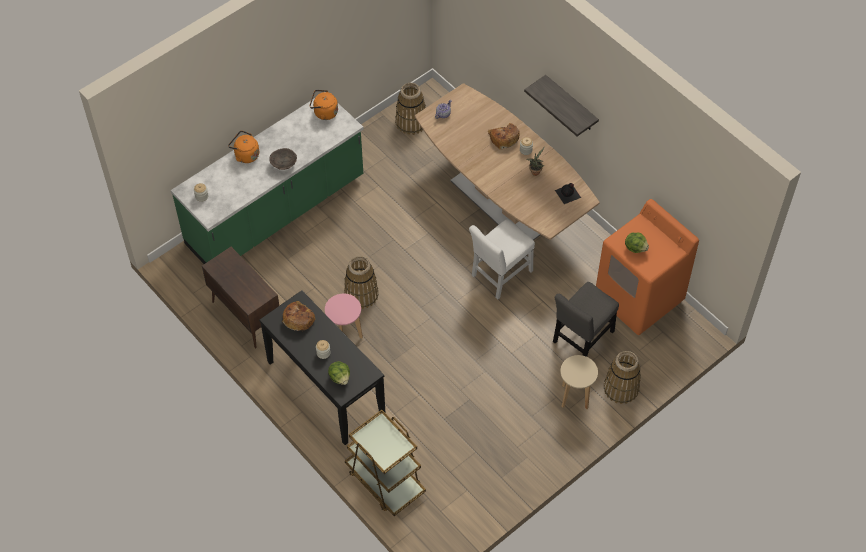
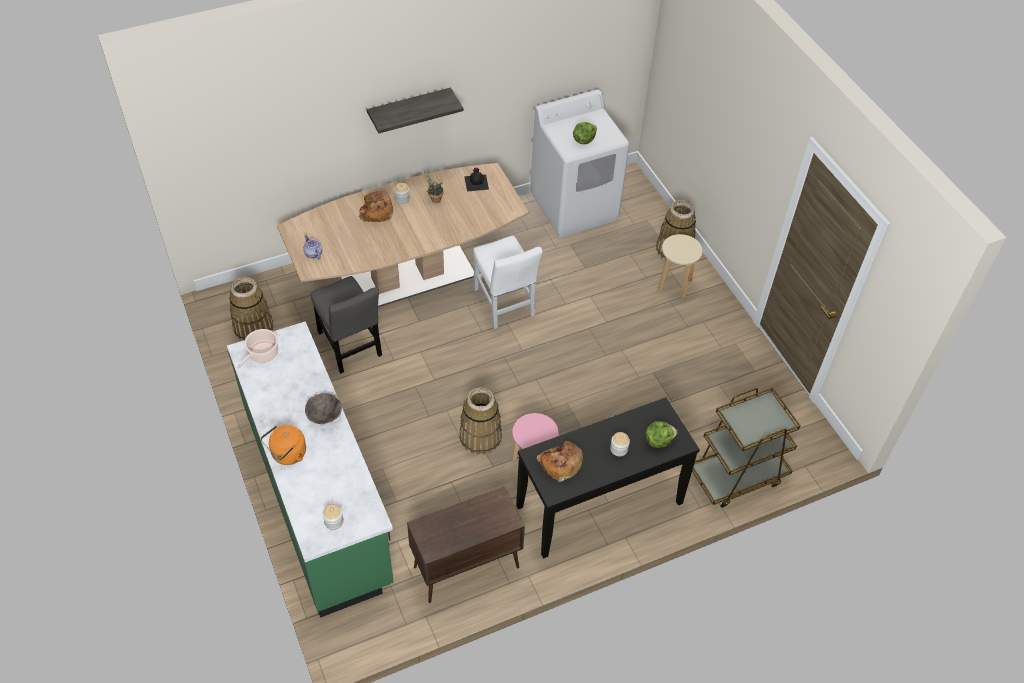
camera: 75 degrees left, 5 degrees down
orange kettle [310,90,338,120] -> cooking pot [237,329,278,368]
grey chair [553,282,619,357] -> grey chair moved to [311,276,382,373]
orange washing machine [596,199,699,335] -> white washing machine [530,90,629,237]

